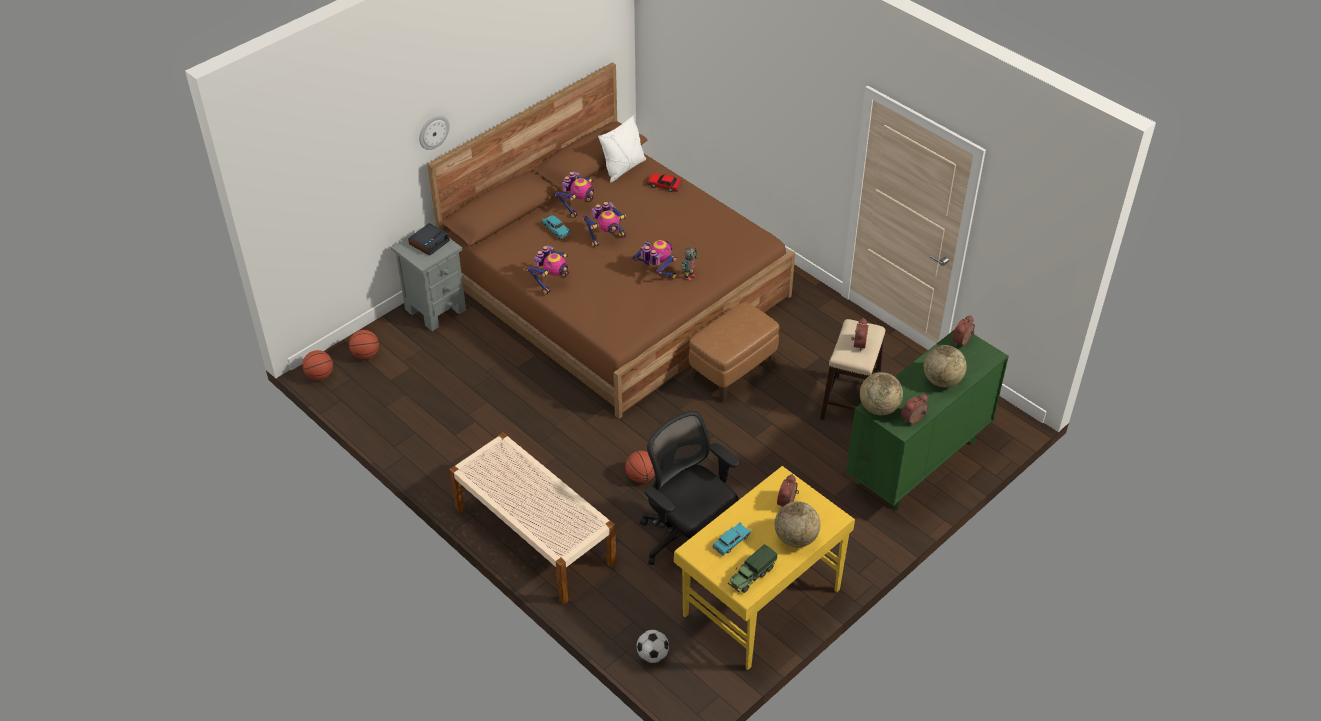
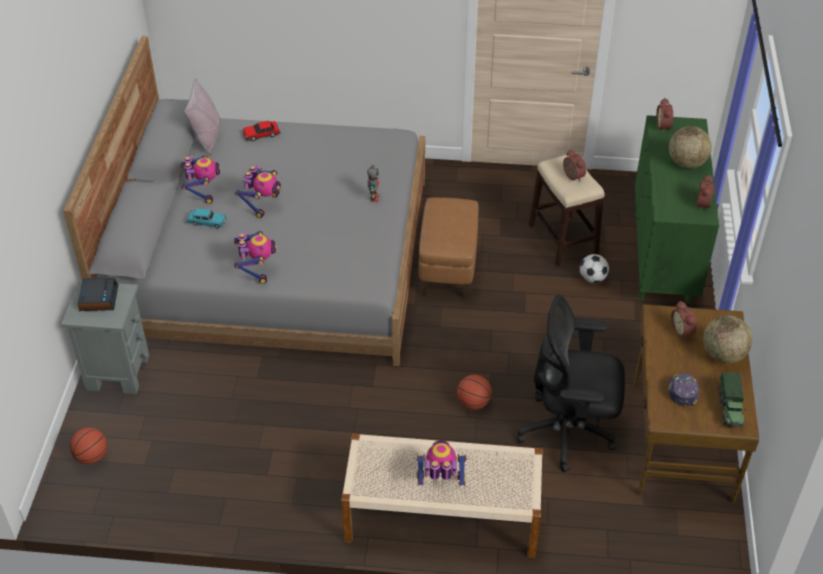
camera: 40 degrees left, 0 degrees up
basketball [302,350,333,380] -> none
wall clock [419,115,450,150] -> none
brown bed [427,62,795,419] -> grey bed [63,36,425,366]
white pillow [598,115,646,183] -> purple pillow [184,78,221,156]
toy robot [632,240,676,279] -> toy robot moved to [415,440,468,486]
football [636,630,669,663] -> football moved to [580,254,609,283]
yellow desk [674,466,855,670] -> brown desk [634,304,759,504]
turquoise toy car [713,522,751,556] -> cap [668,373,699,406]
globe [860,372,903,415] -> none

